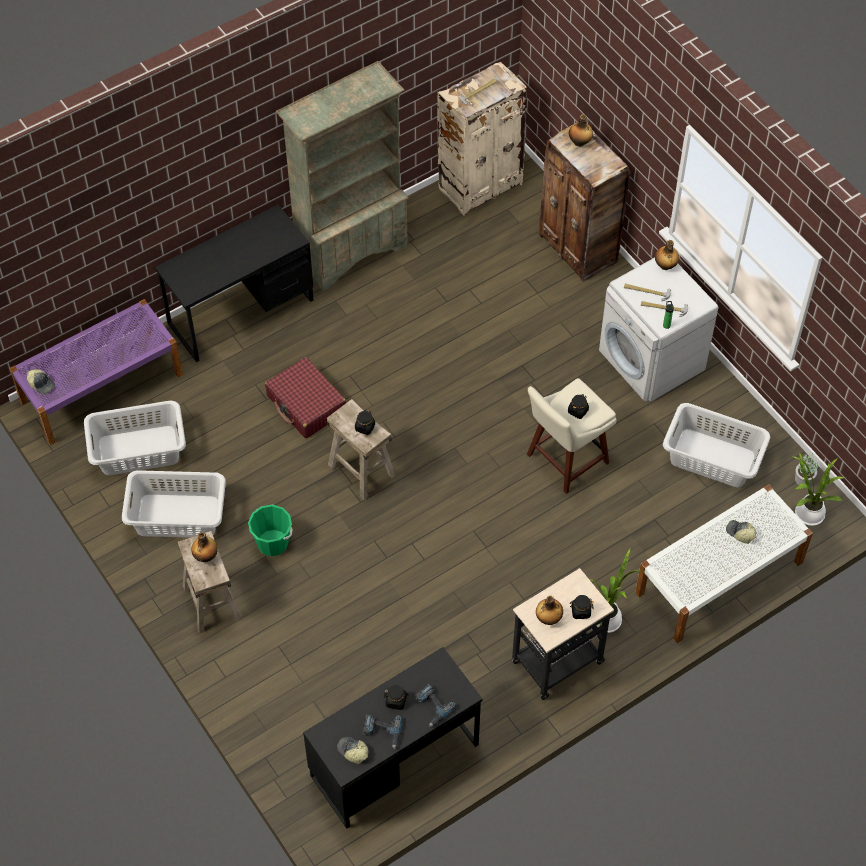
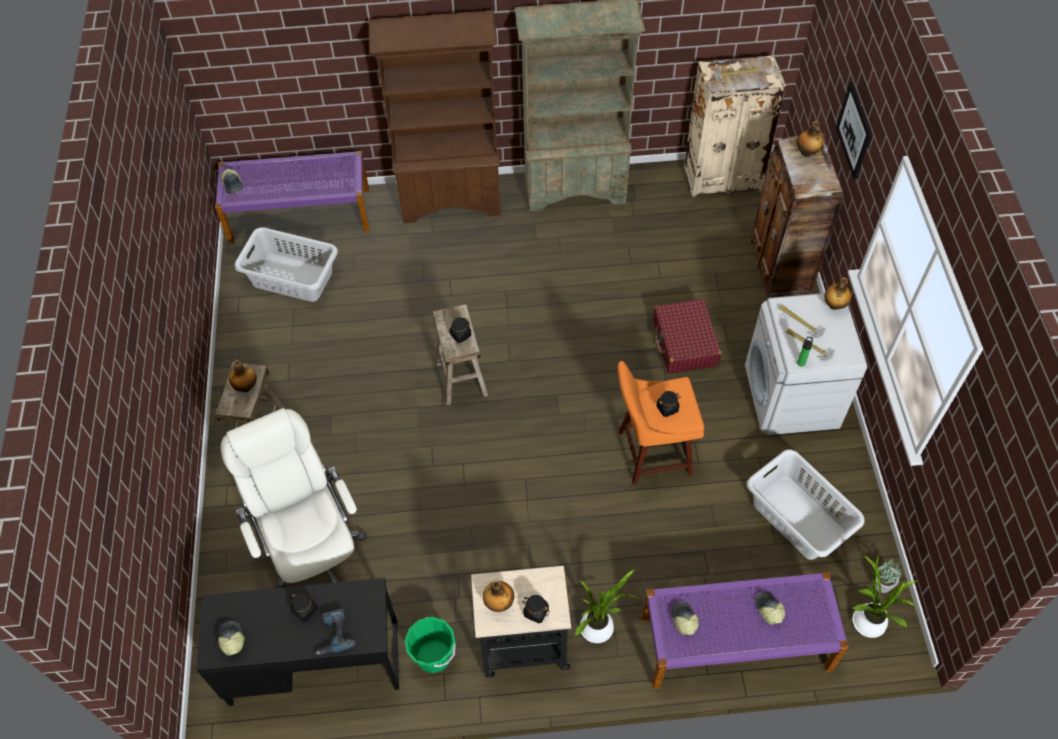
camera: 30 degrees right, 0 degrees up
grey laundry basket [122,470,226,538] -> none
black desk [155,205,313,362] -> brown bookcase [369,10,501,223]
green bucket [248,505,293,556] -> green bucket moved to [405,617,456,673]
red suitcase [265,357,346,438] -> red suitcase moved to [653,299,721,373]
power drill [363,715,403,749] -> none
beige stool [527,378,617,494] -> orange stool [618,361,704,485]
white bench [635,484,813,643] -> purple bench [642,572,849,689]
none -> white office chair [221,408,367,588]
none -> cap [671,602,699,635]
none -> picture [836,82,872,180]

